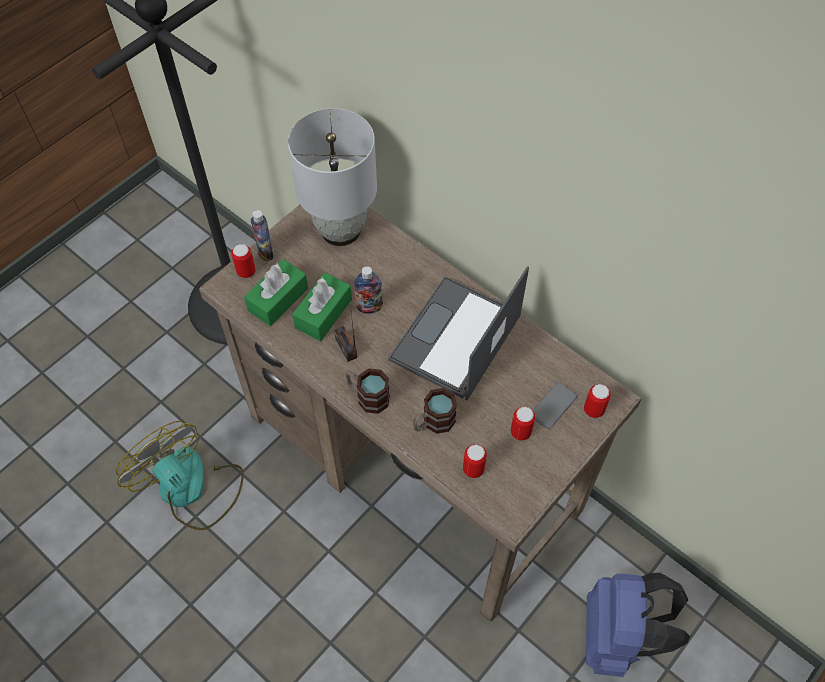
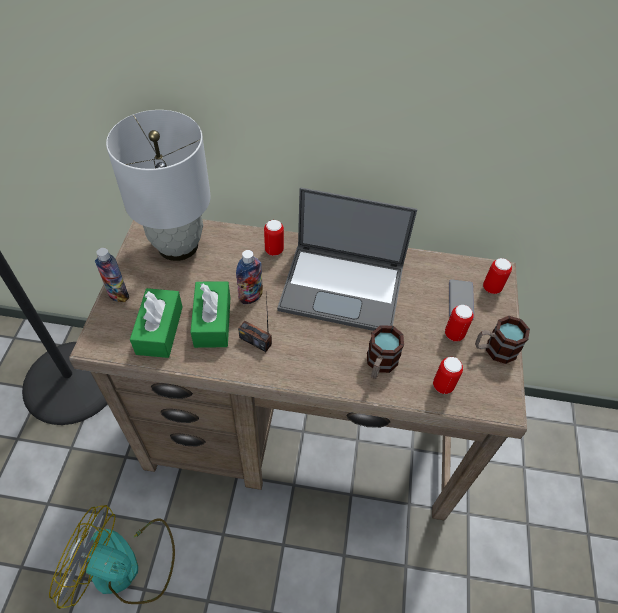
camera: 35 degrees left, 5 degrees down
can [232,244,256,278] -> can moved to [264,220,284,256]
mug [346,369,390,414] -> mug moved to [475,316,530,364]
laptop [388,266,529,400] -> laptop turned 75 degrees counterclockwise [277,187,417,331]
blue backpack [586,573,690,677] -> none

